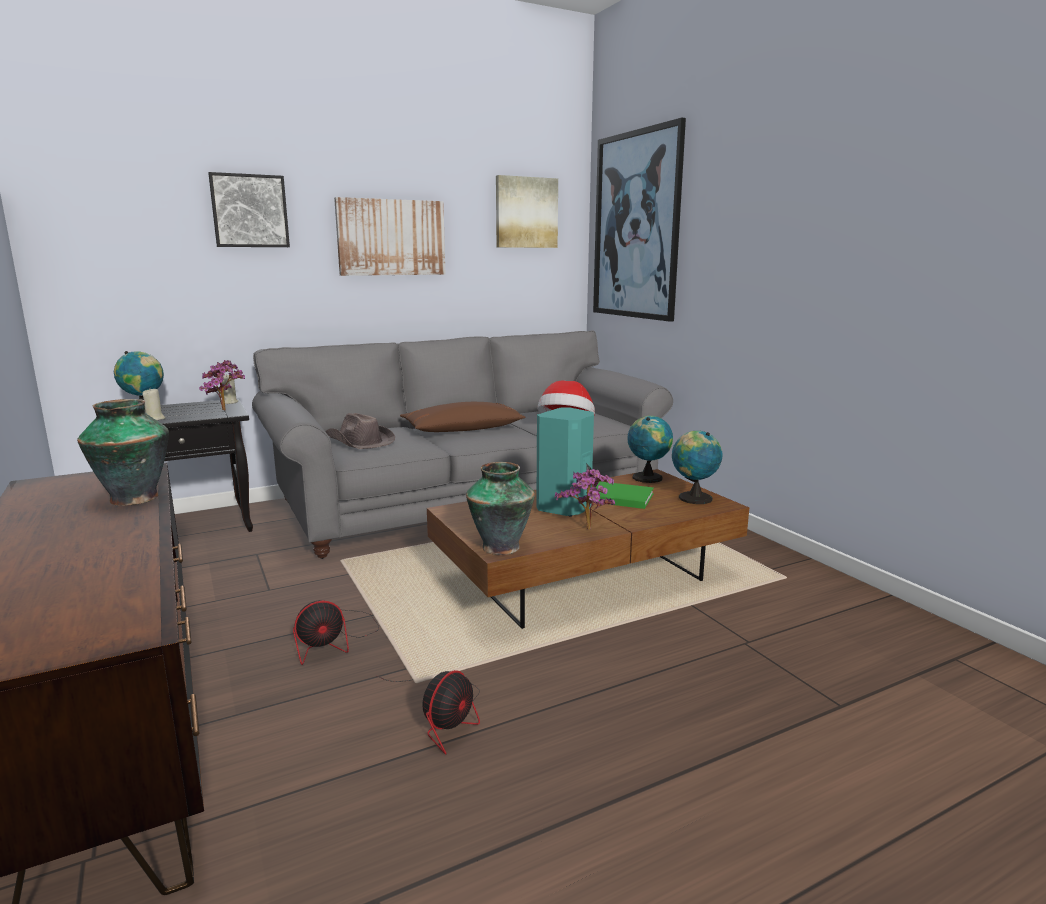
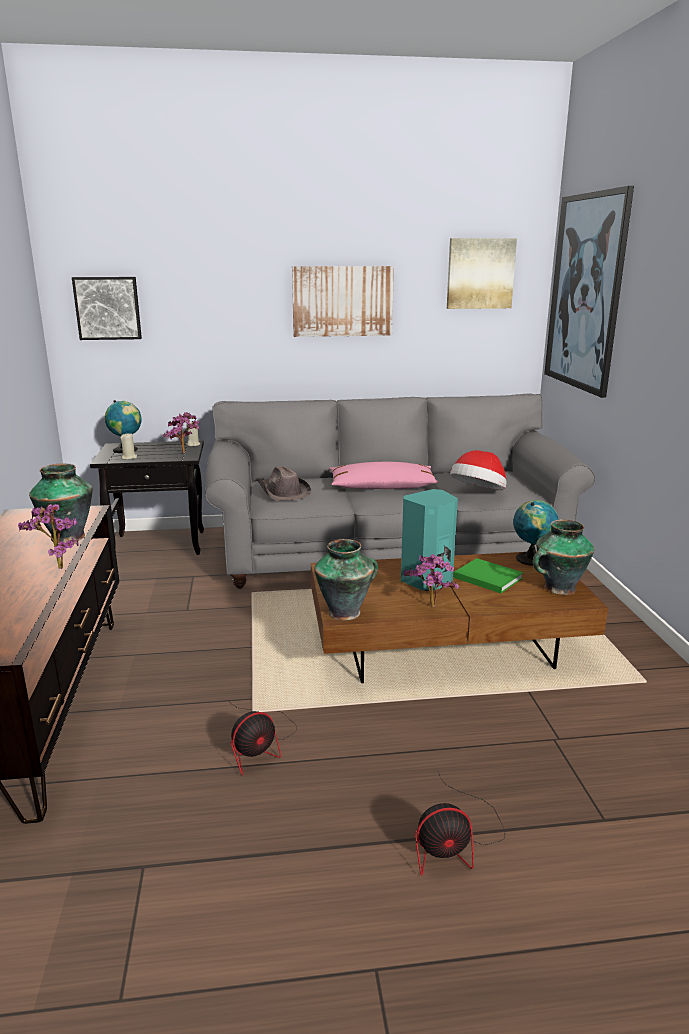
camera: 20 degrees right, 5 degrees up
picture [208,172,290,247] -> picture moved to [72,277,142,340]
fan [293,600,379,665] -> fan moved to [415,770,505,876]
brown pillow [400,402,526,432] -> pink pillow [329,462,438,489]
globe [672,431,723,504] -> vase [533,519,594,595]
none -> potted plant [18,504,79,569]

